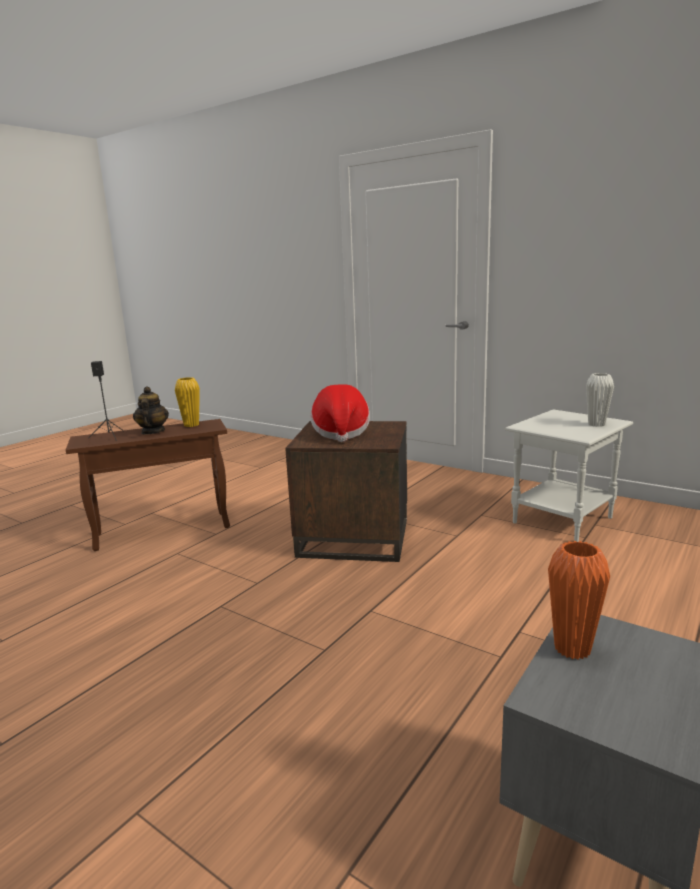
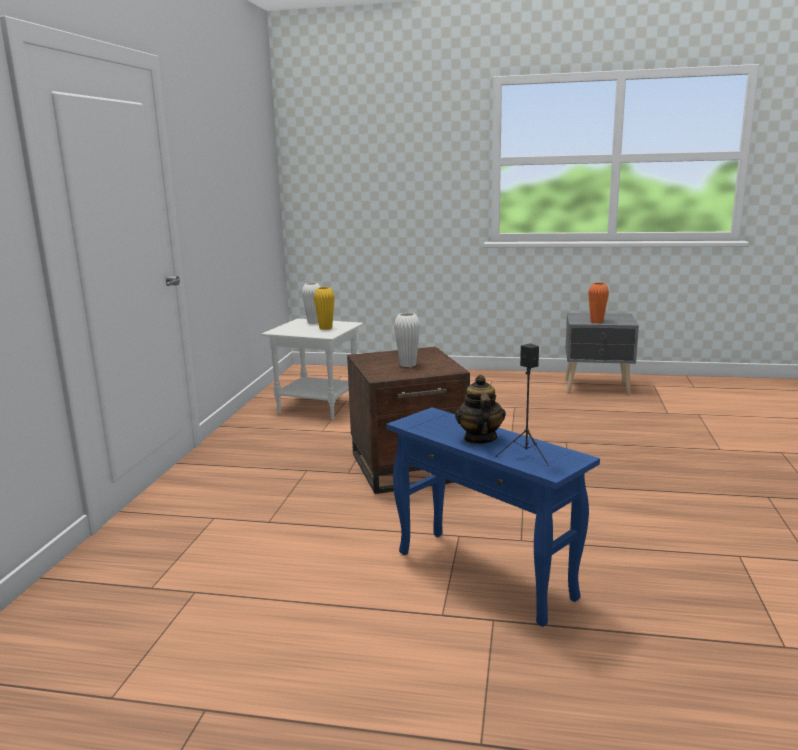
camera: 115 degrees left, 0 degrees up
brown side table [66,419,230,551] -> blue side table [387,407,600,627]
teapot [133,387,169,435] -> teapot turned 120 degrees clockwise [455,375,506,444]
yellow vase [175,377,200,427] -> yellow vase moved to [314,287,335,330]
hat [310,384,370,442] -> white vase [394,313,420,367]

